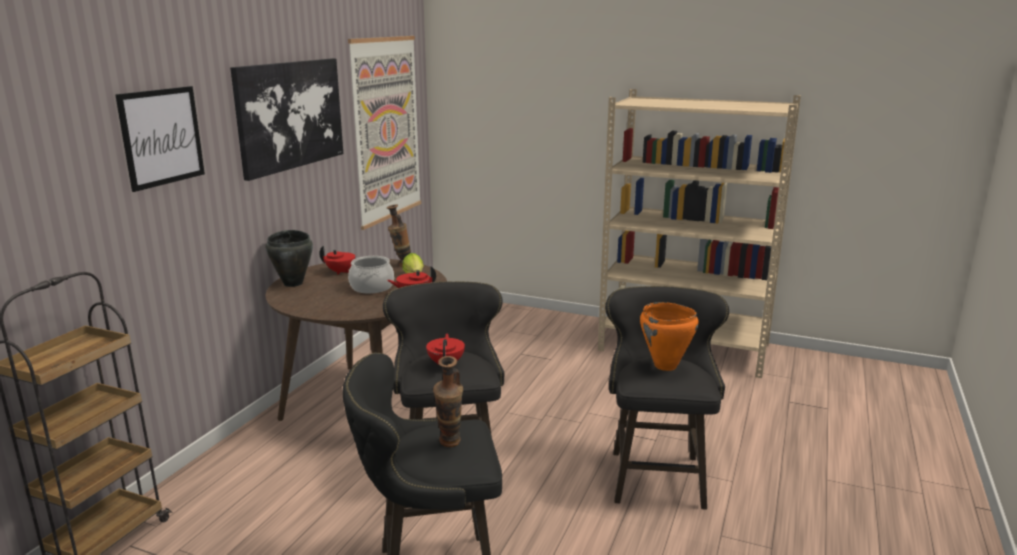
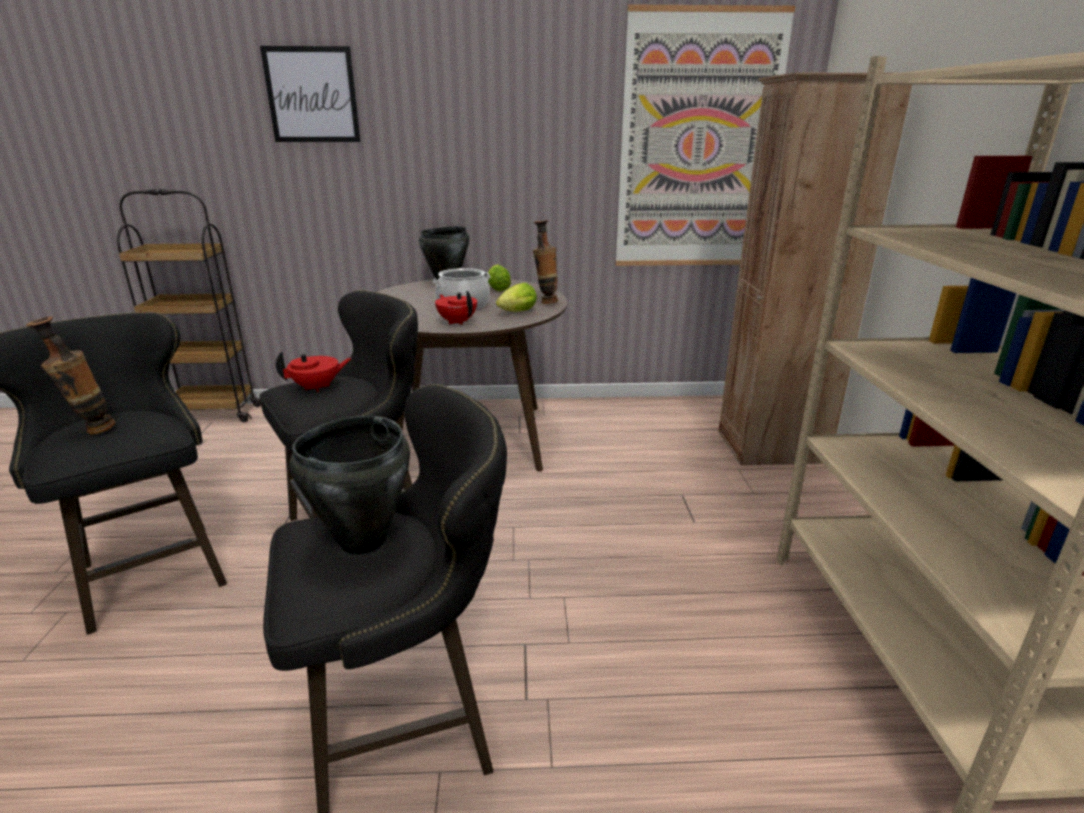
camera: 65 degrees right, 5 degrees up
picture [230,58,343,181] -> none
red teapot [319,246,355,275] -> lettuce [488,264,511,292]
orange cooking pot [640,302,699,371] -> black cooking pot [289,416,410,555]
none -> brown cabinet [718,73,913,466]

